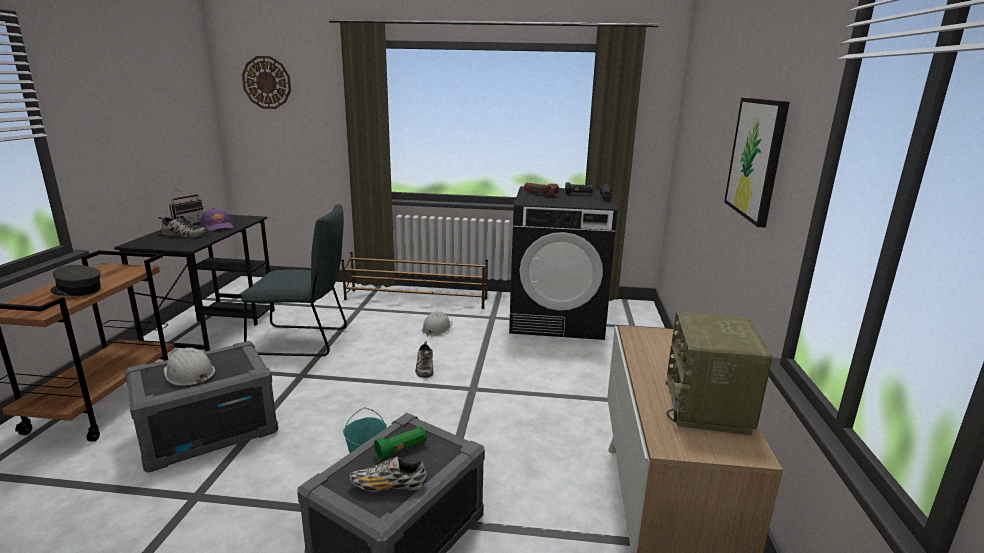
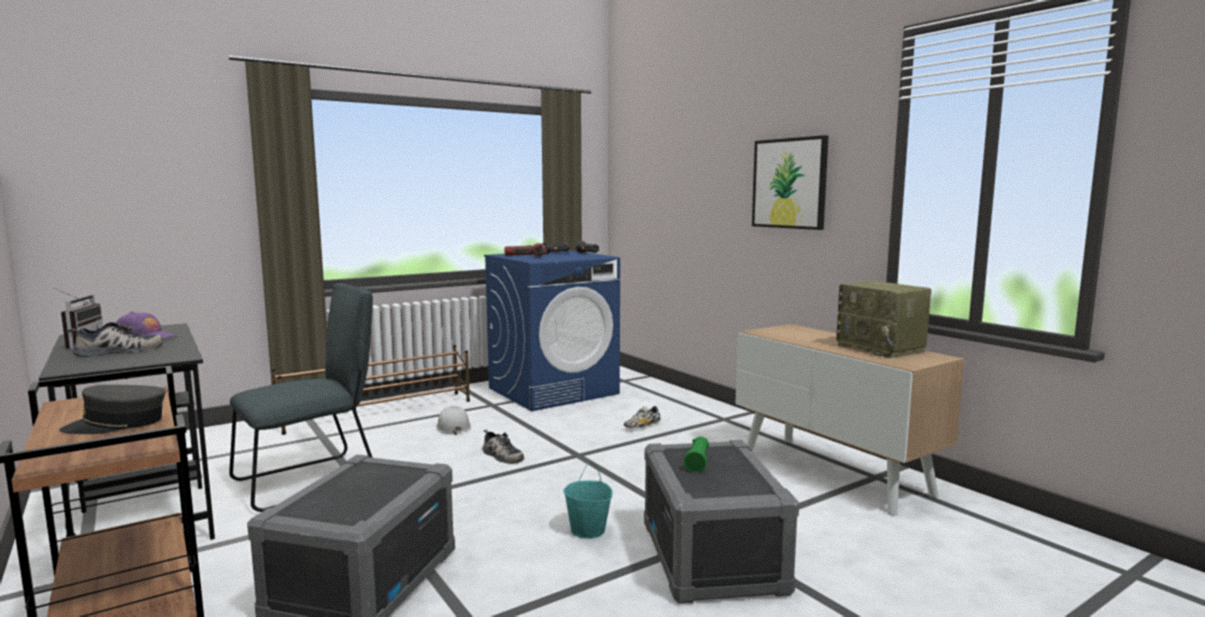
camera: 40 degrees left, 10 degrees down
white hard hat [164,348,215,386] -> none
wall clock [242,56,291,109] -> none
shoe [349,456,427,492] -> shoe moved to [624,406,661,428]
black washing machine [509,186,618,340] -> blue washing machine [484,250,620,411]

